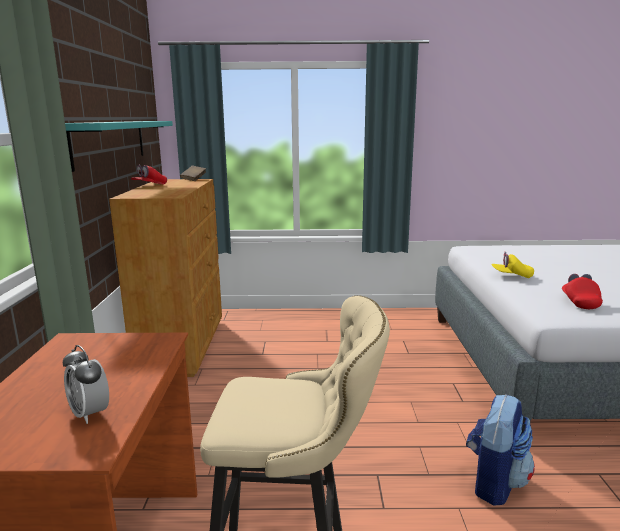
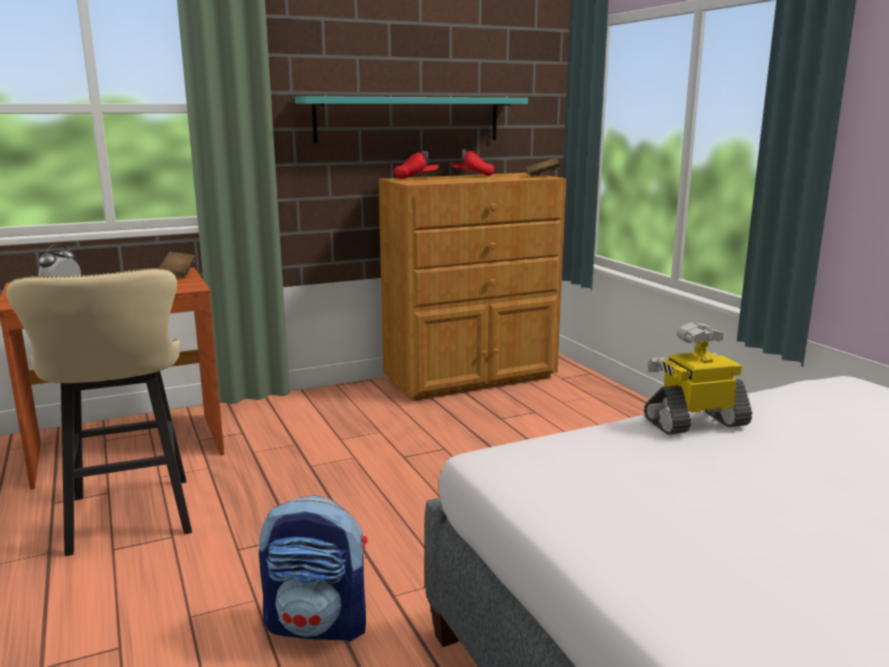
camera: 65 degrees right, 0 degrees up
yellow cap [491,252,534,278] -> toy robot [644,322,752,435]
red cap [562,274,603,309] -> red cap moved to [394,150,439,179]
none -> brown book [159,252,195,278]

